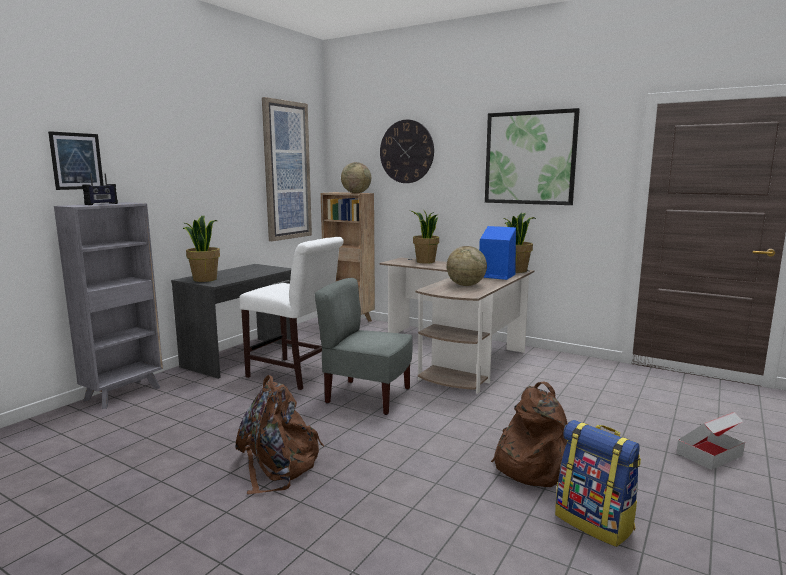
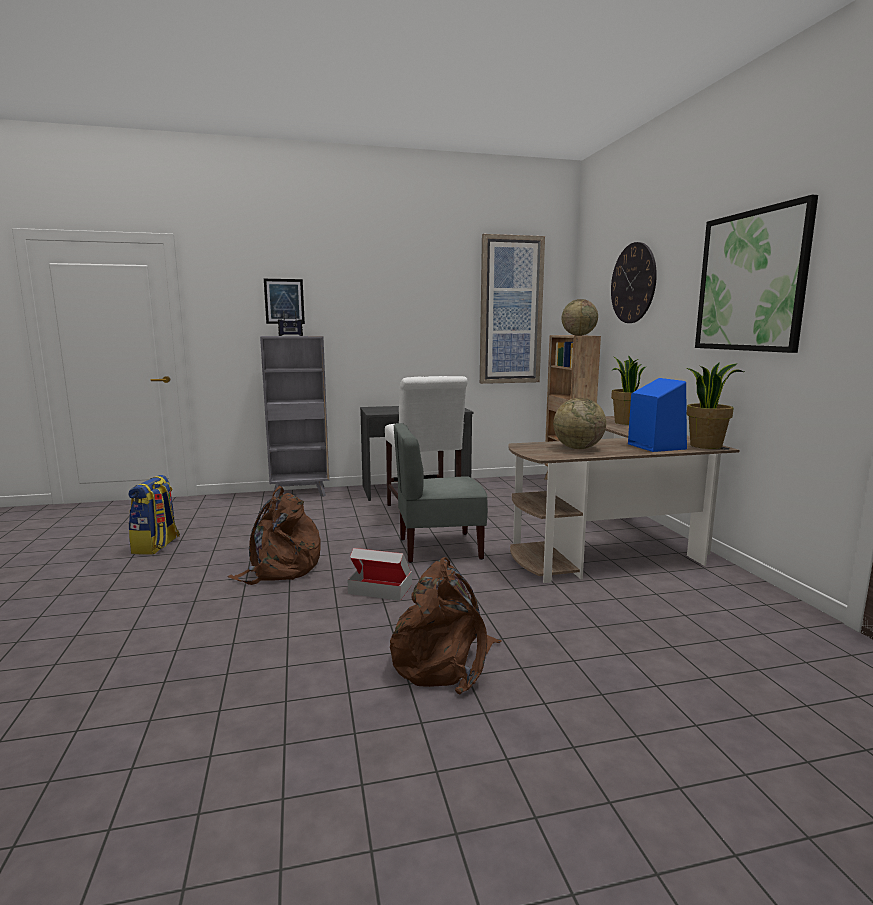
camera: 45 degrees right, 0 degrees up
potted plant [183,216,220,282] -> none
grey chair [315,278,413,415] -> grey chair turned 75 degrees counterclockwise [394,423,488,563]
backpack [555,420,641,547] -> backpack moved to [129,475,180,555]
cardboard box [676,412,745,470] -> cardboard box moved to [348,548,412,601]

